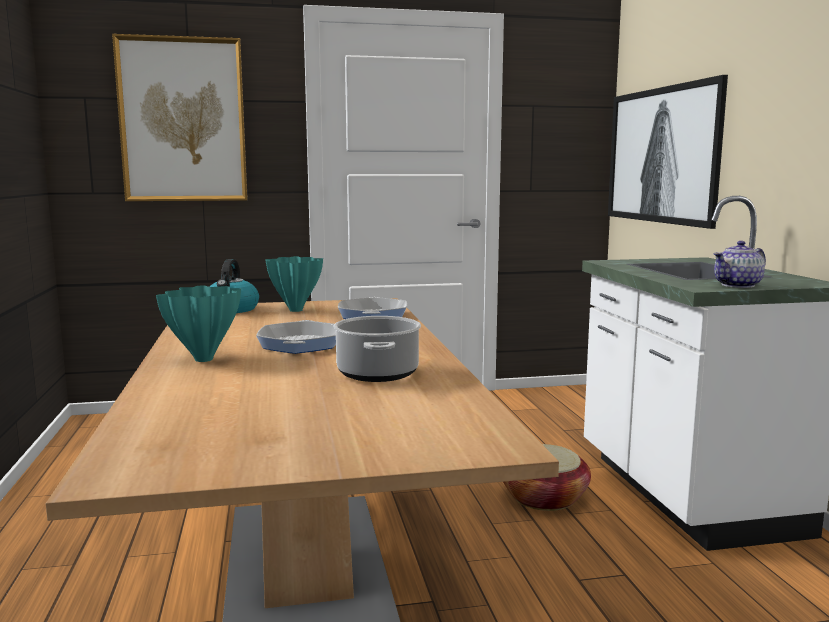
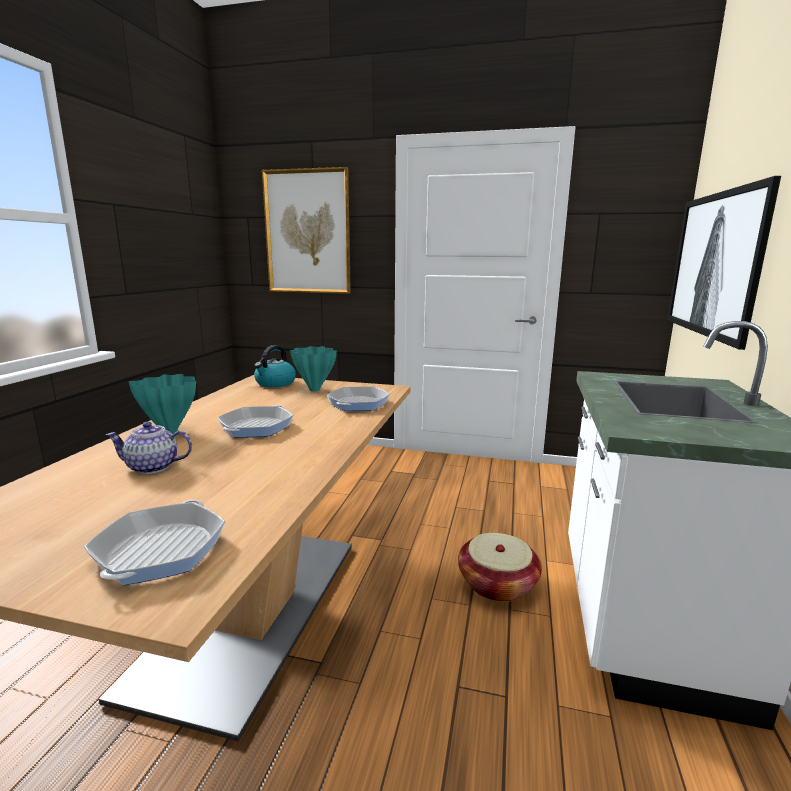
camera: 25 degrees right, 5 degrees up
cooking pot [333,316,421,382] -> none
teapot [714,241,766,288] -> teapot moved to [106,422,192,474]
none -> frying pan [84,500,225,585]

